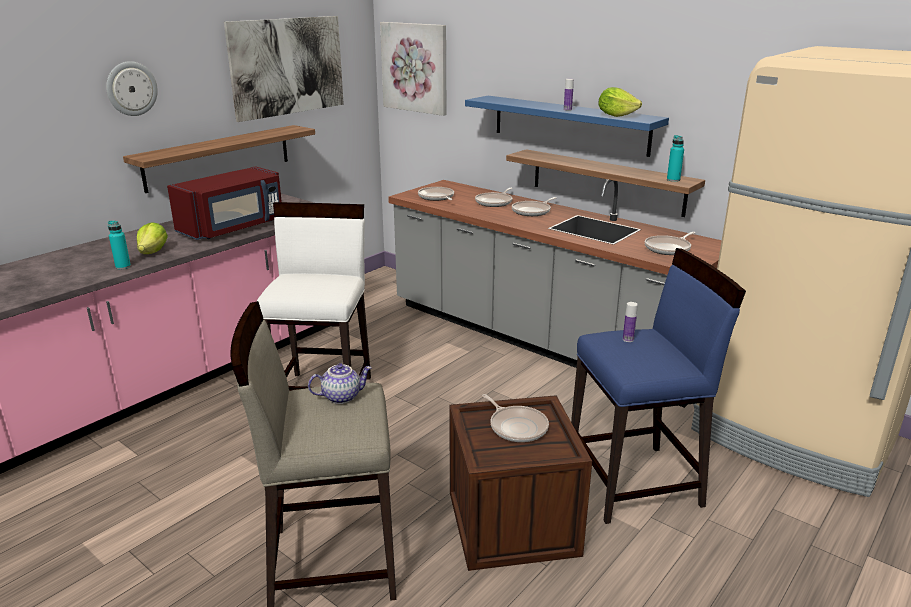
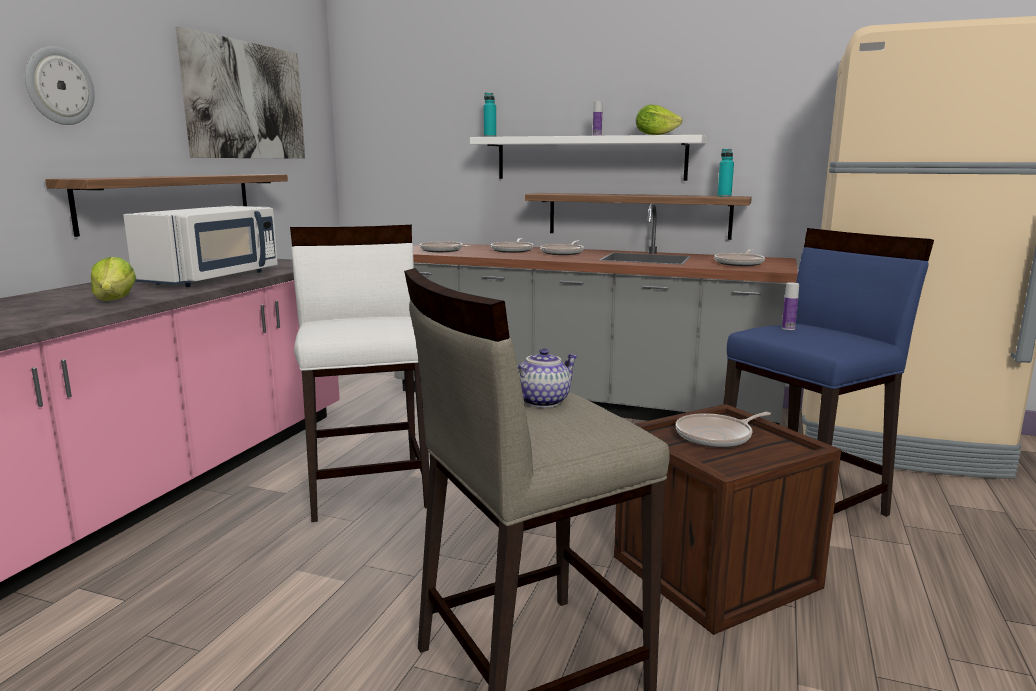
camera: 20 degrees left, 10 degrees down
turquoise bottle [108,221,131,269] -> turquoise bottle moved to [484,93,496,137]
red microwave [167,166,282,240] -> white microwave [123,206,278,287]
picture [380,22,447,116] -> none
blue shelf [465,96,669,157] -> white shelf [470,135,706,181]
frying pan [482,394,549,442] -> frying pan turned 120 degrees clockwise [676,412,771,448]

